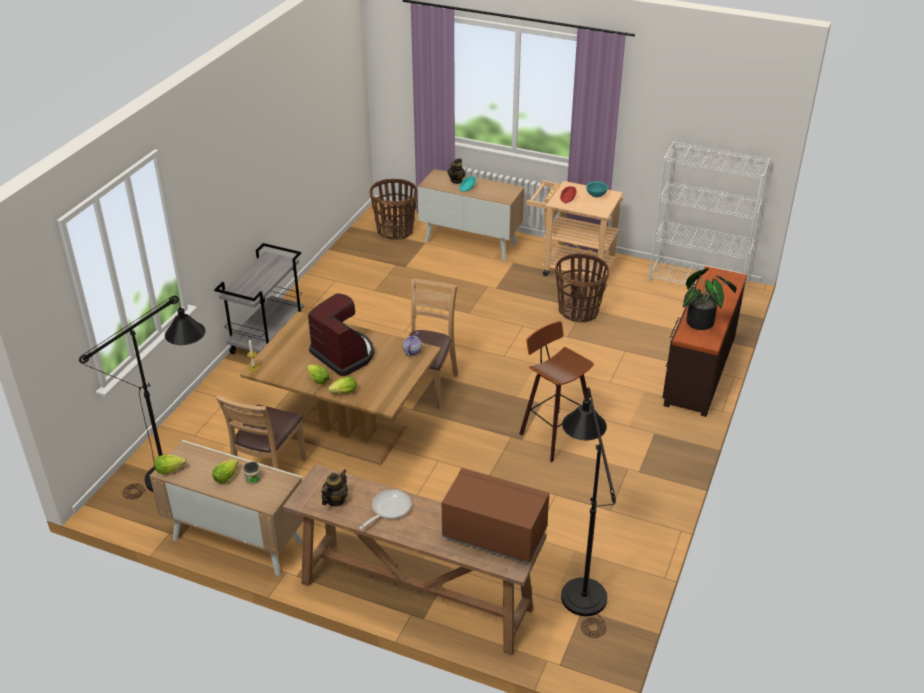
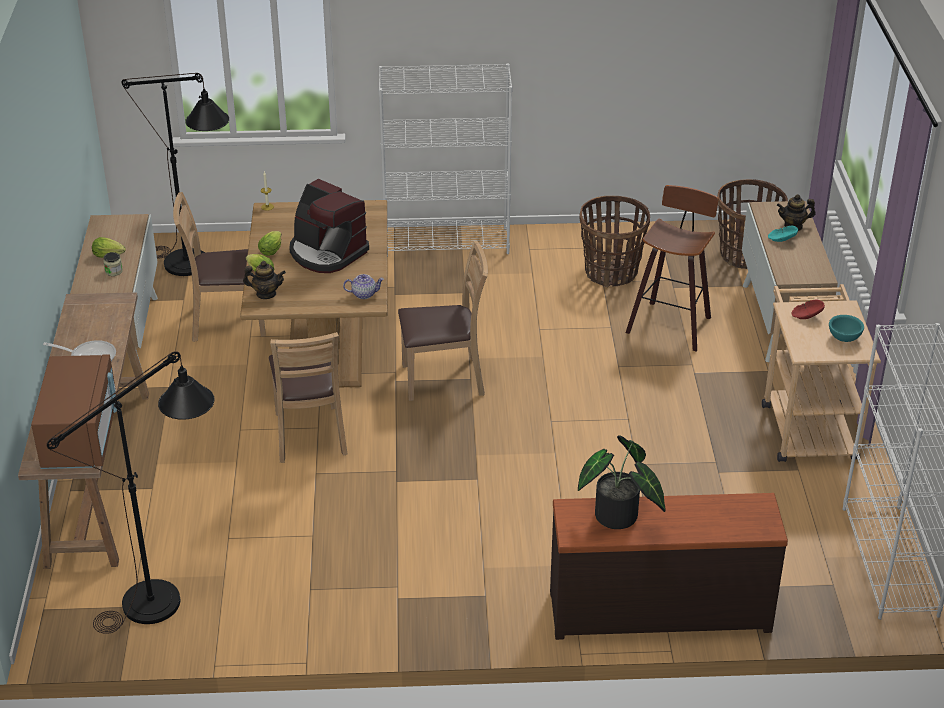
camera: 65 degrees right, 0 degrees up
lettuce [154,455,187,474] -> none
grey cart [214,243,304,354] -> white bookcase [378,63,512,257]
coffee machine [308,293,374,376] -> coffee machine turned 105 degrees clockwise [289,179,369,273]
teapot [322,469,348,506] -> teapot moved to [243,261,286,299]
stool [519,321,594,462] -> stool moved to [626,185,719,352]
basket [555,253,609,323] -> basket moved to [579,196,650,287]
none -> brown chair [269,332,347,463]

